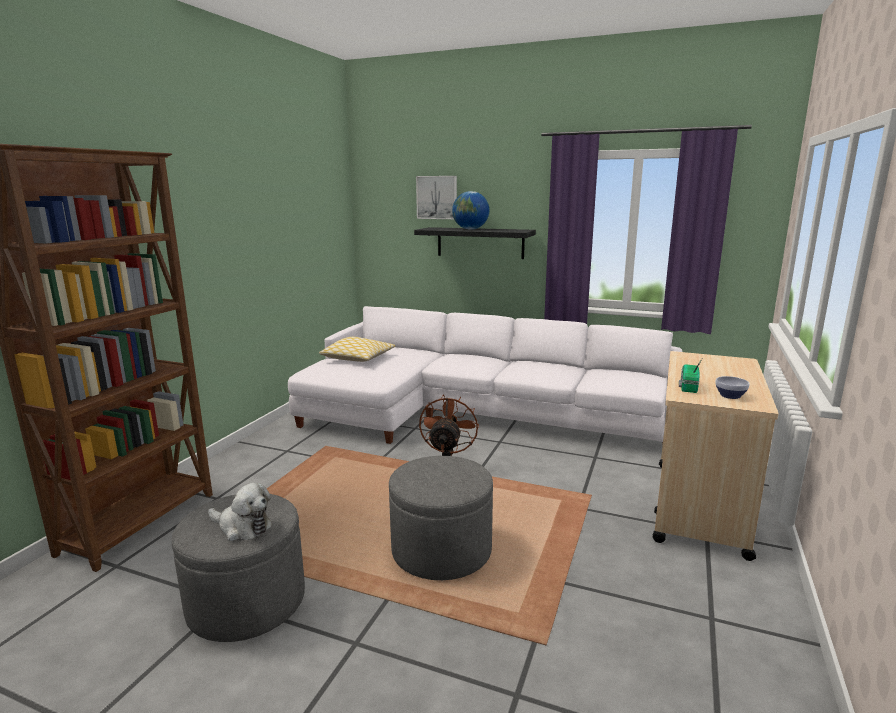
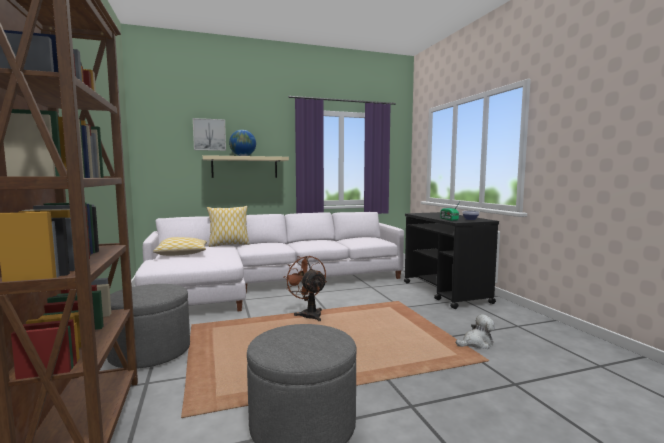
camera: 40 degrees left, 10 degrees down
plush toy [208,483,272,541] -> plush toy moved to [456,314,495,349]
grey ottoman [389,456,493,580] -> grey ottoman moved to [107,284,190,369]
black shelf [414,227,536,259] -> beige shelf [203,155,289,178]
beige cart [652,351,779,561] -> black cart [404,212,499,309]
none -> pillow [207,206,250,247]

